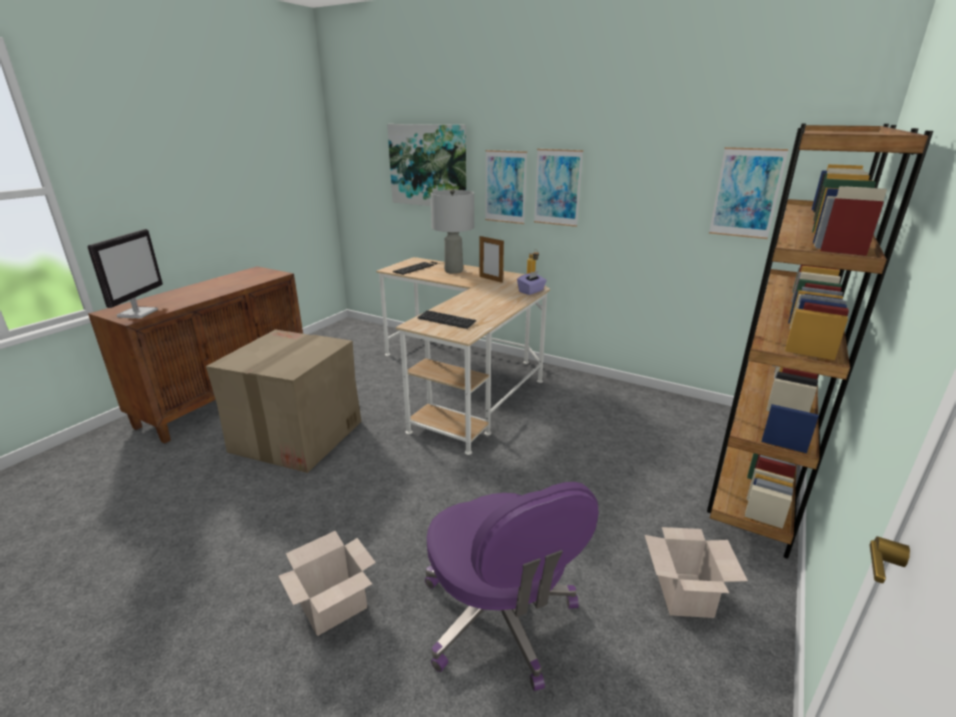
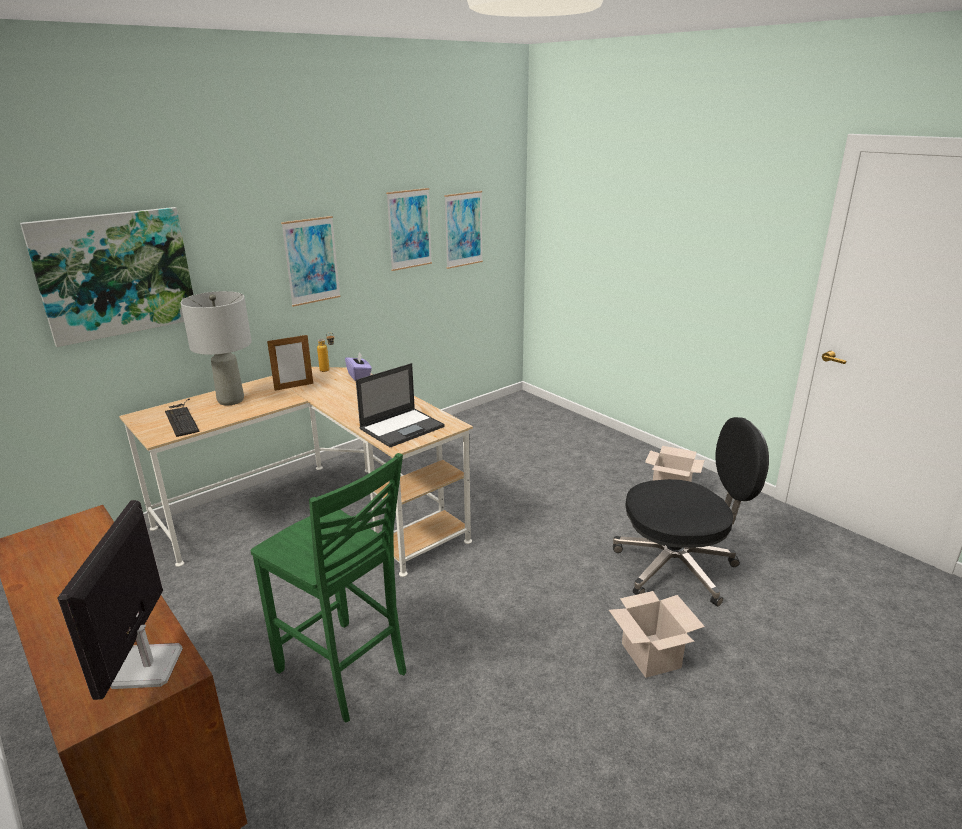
camera: 70 degrees left, 0 degrees up
monitor [87,229,163,318] -> monitor turned 120 degrees counterclockwise [57,500,183,700]
cardboard box [206,329,361,473] -> green chair [251,453,406,723]
keyboard [417,310,476,329] -> laptop [356,363,445,447]
purple office chair [425,482,599,691] -> black office chair [613,417,769,607]
picture [485,150,527,224] -> picture moved to [386,188,432,271]
brown bookcase [707,124,933,559] -> none

